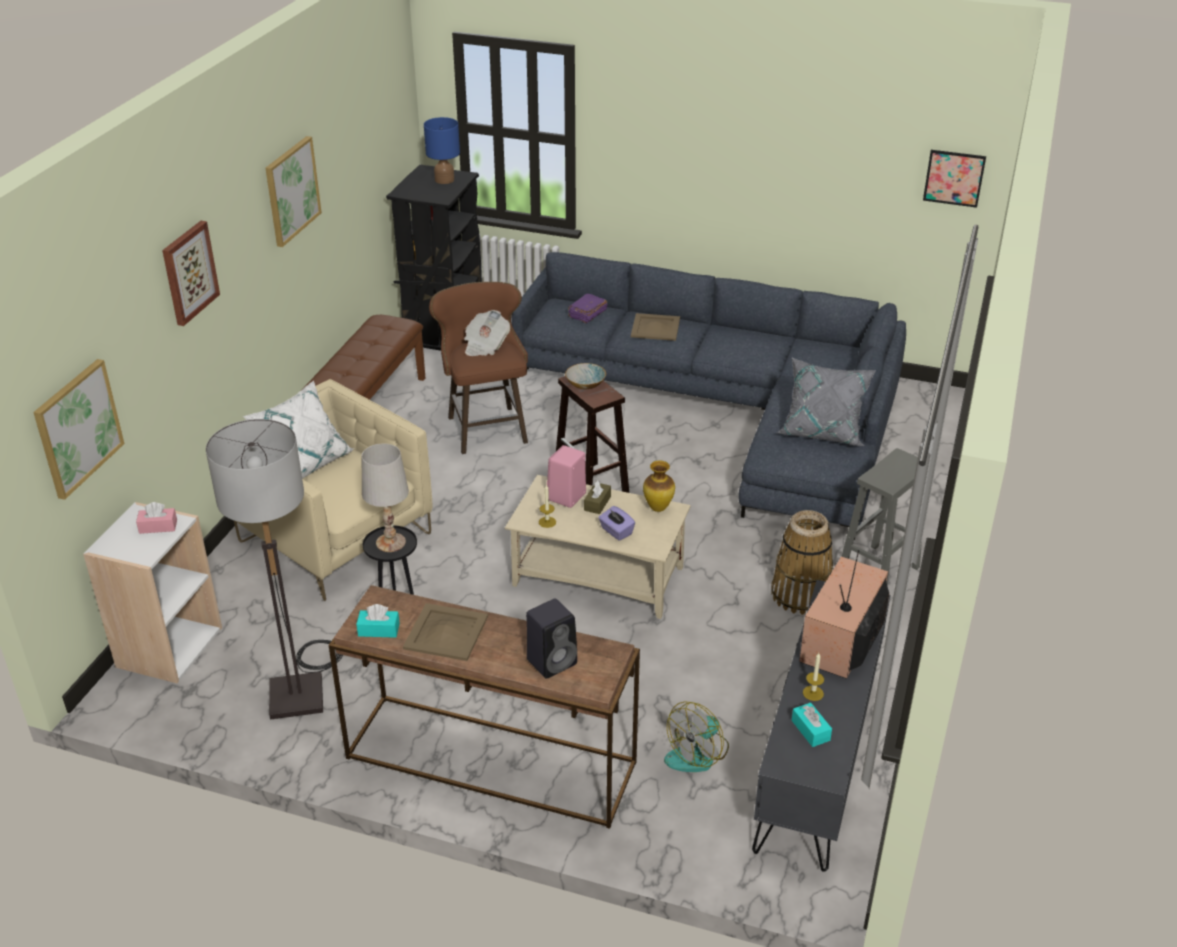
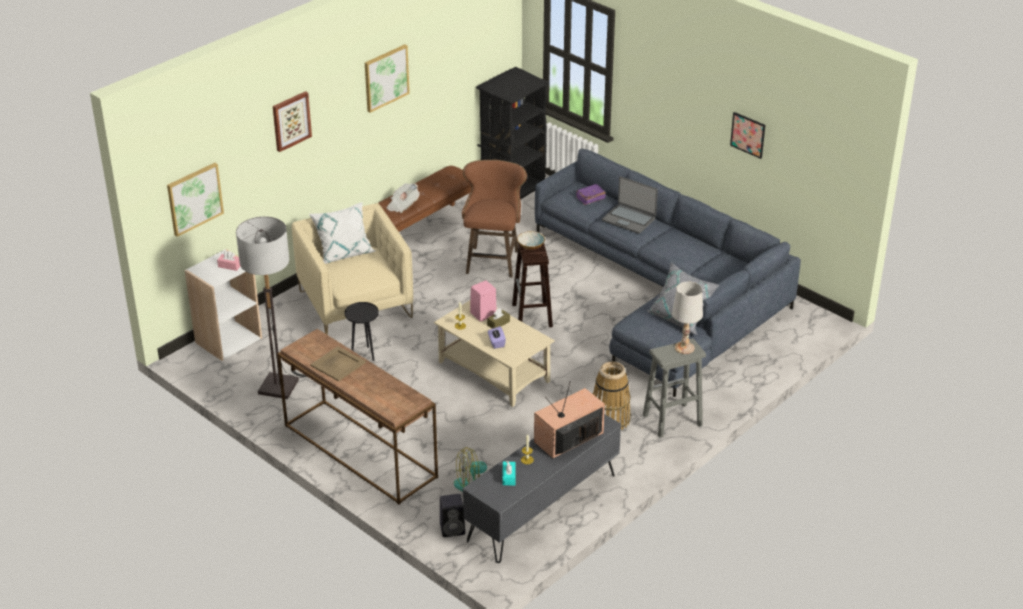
camera: 25 degrees right, 0 degrees up
turquoise tissue box [356,604,400,638] -> none
white table lamp [362,443,409,552] -> white table lamp moved to [672,282,703,354]
blue table lamp [424,117,460,184] -> none
newspaper [464,310,510,356] -> newspaper moved to [387,183,420,213]
black speaker [526,599,577,679] -> black speaker moved to [440,494,465,537]
beige tray [631,313,680,341] -> laptop [602,176,658,234]
vase [643,460,675,512] -> none
picture [923,150,986,208] -> picture moved to [730,112,765,159]

